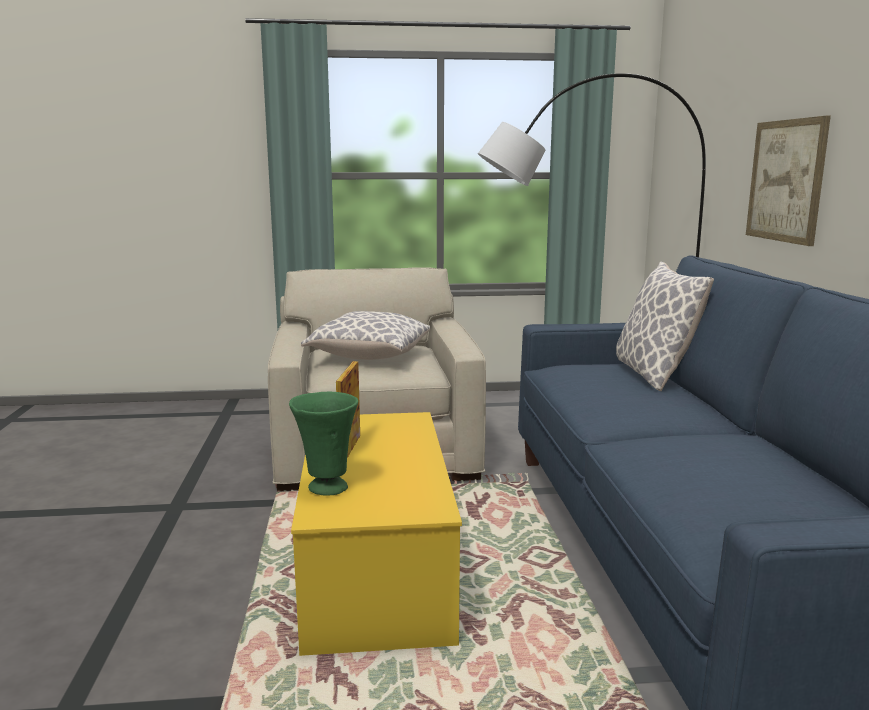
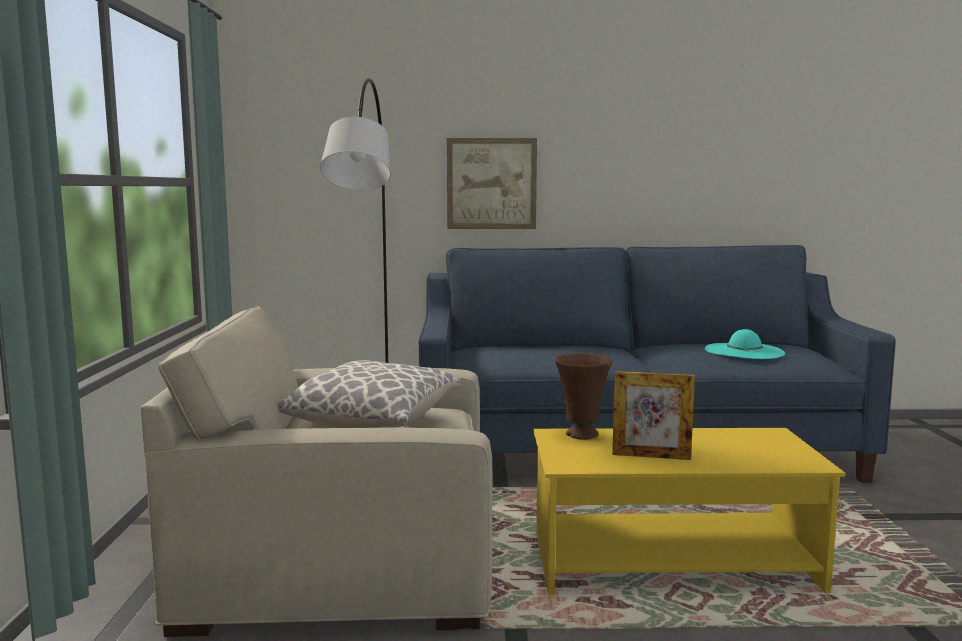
camera: 85 degrees left, 5 degrees down
green vase [289,392,358,496] -> none
pillow [616,262,714,391] -> none
none -> brown vase [555,353,612,440]
none -> turquoise hat [705,329,785,359]

